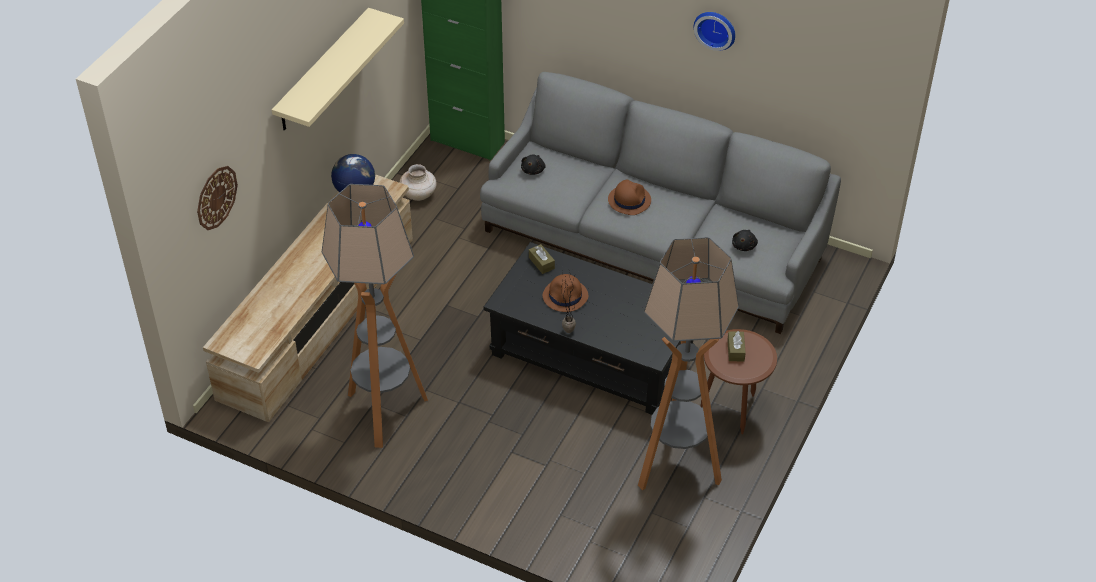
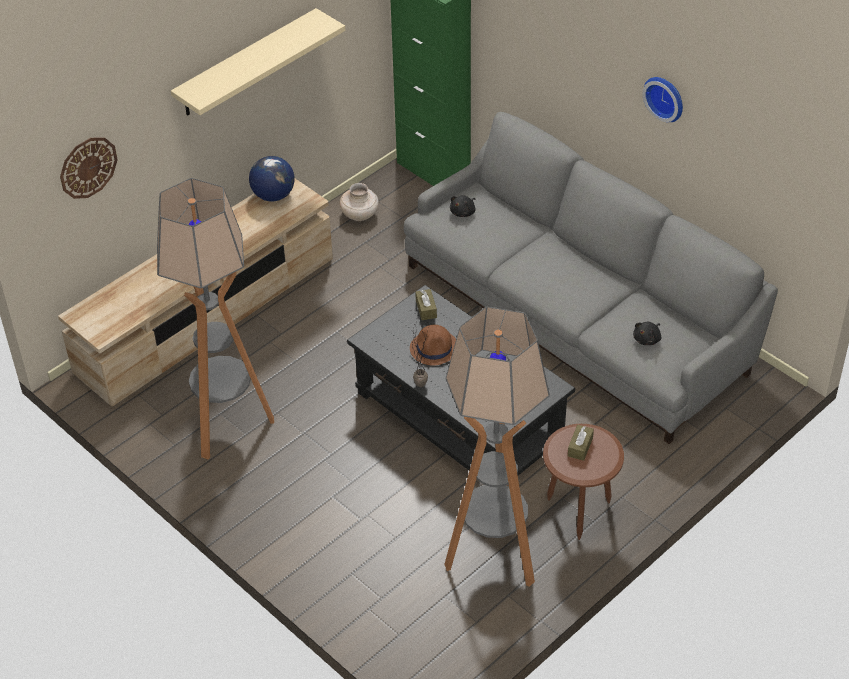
camera: 20 degrees right, 0 degrees up
brown hat [608,180,651,215] -> none

